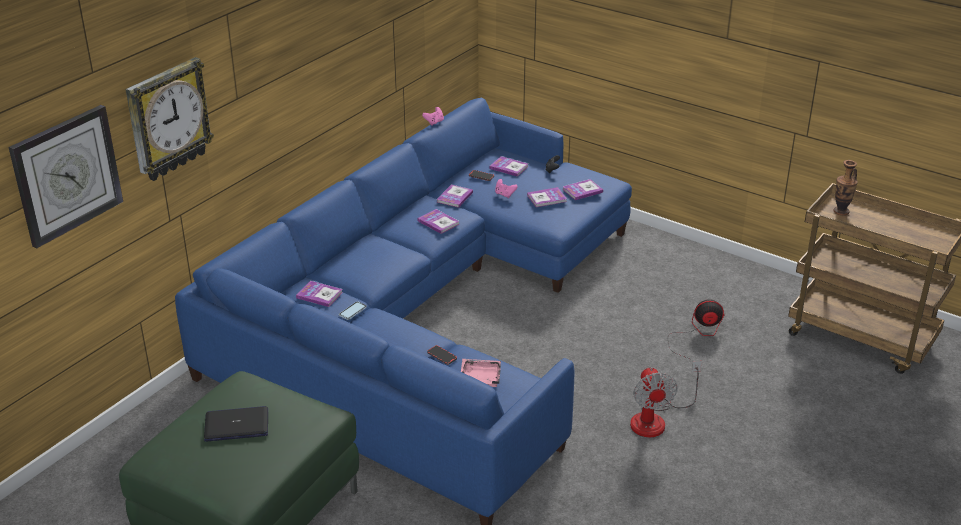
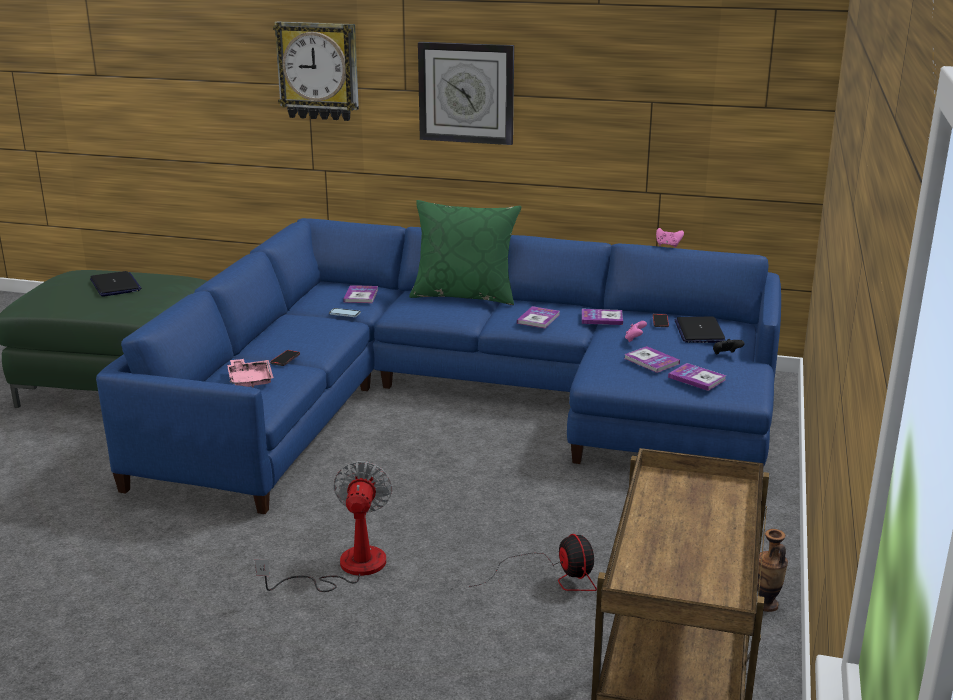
camera: 70 degrees right, 10 degrees down
wall clock [8,105,123,248] -> wall clock moved to [418,42,514,145]
book [489,156,528,177] -> laptop [674,316,726,343]
fan [630,361,702,437] -> fan turned 120 degrees clockwise [255,461,393,592]
vase [833,160,858,216] -> vase moved to [757,529,788,612]
none -> green pillow [409,200,521,305]

